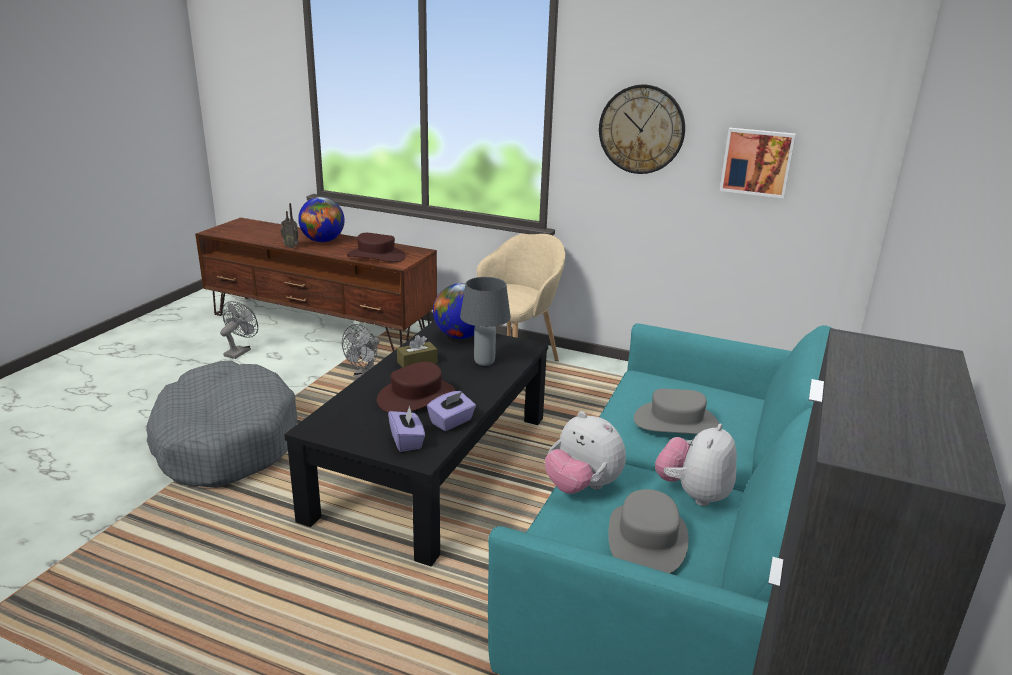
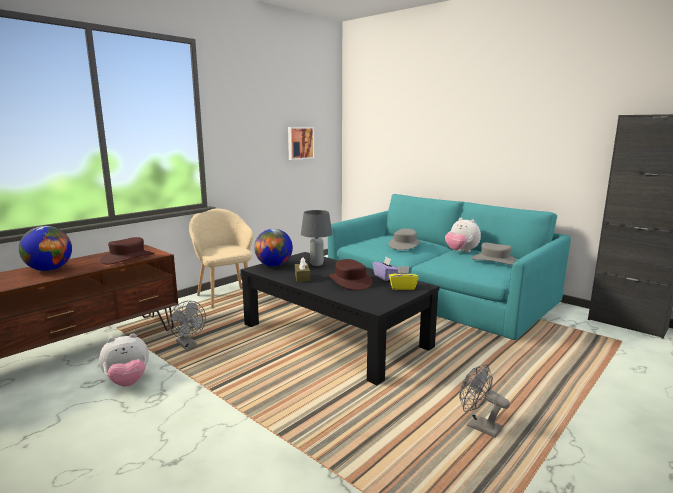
camera: 70 degrees left, 10 degrees down
grey dog bed [147,361,297,488] -> none
grey fan [220,301,258,359] -> grey fan moved to [459,364,510,438]
radio [280,203,299,248] -> none
purple tissue box [388,406,425,452] -> yellow tissue box [389,266,419,290]
plush toy [545,411,626,494] -> plush toy moved to [99,333,149,387]
wall clock [599,85,685,174] -> none

